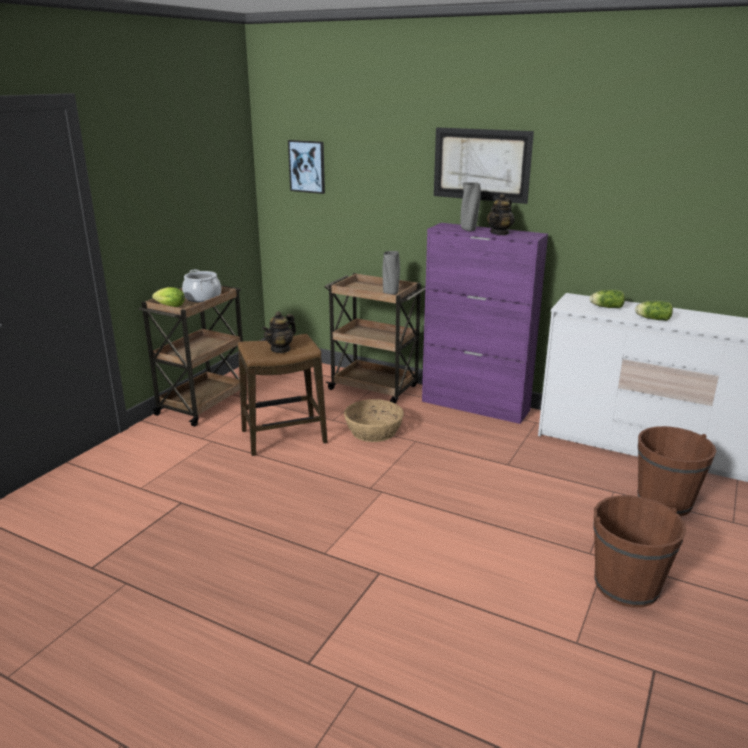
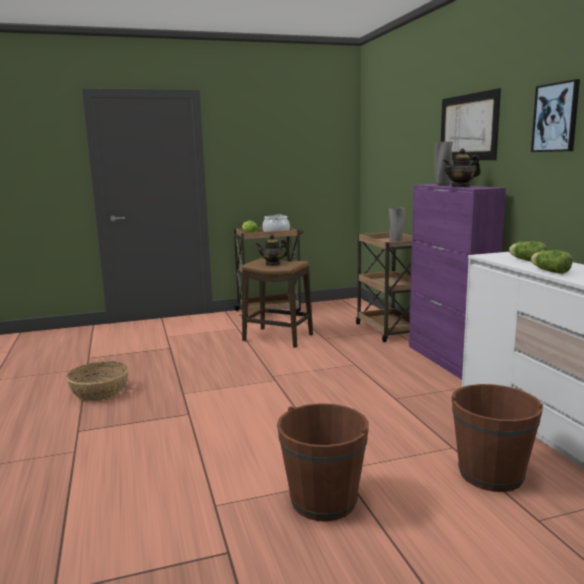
camera: 45 degrees right, 10 degrees down
picture [288,140,325,194] -> picture moved to [531,79,580,152]
basket [344,399,404,442] -> basket moved to [66,361,129,402]

